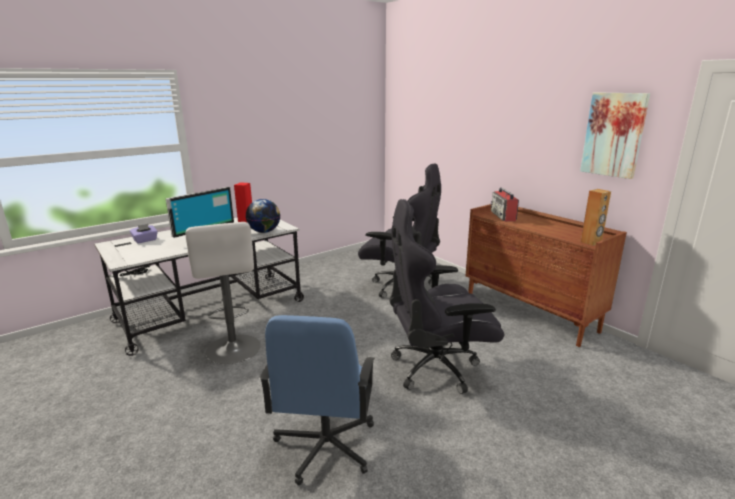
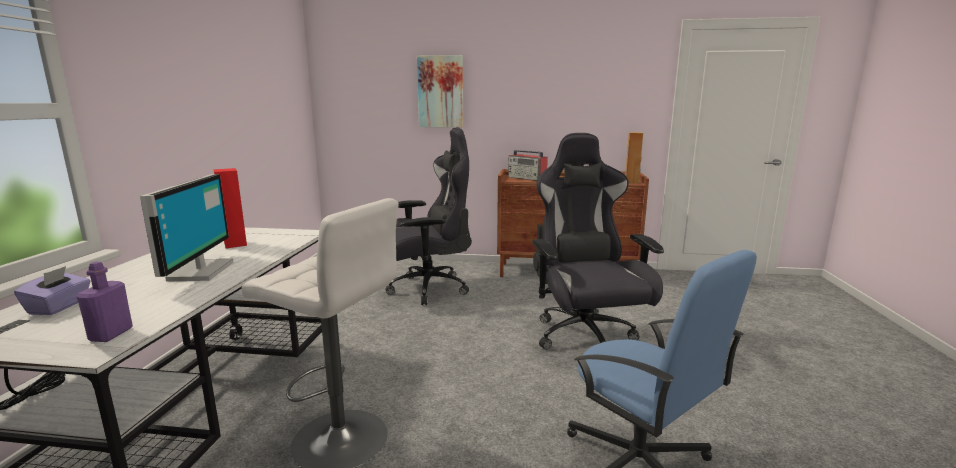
camera: 45 degrees left, 5 degrees down
globe [246,199,280,233] -> none
black office chair [390,199,504,394] -> black office chair turned 135 degrees clockwise [532,133,664,349]
picture [580,92,650,179] -> picture moved to [417,55,463,127]
none -> purple bottle [77,262,133,342]

